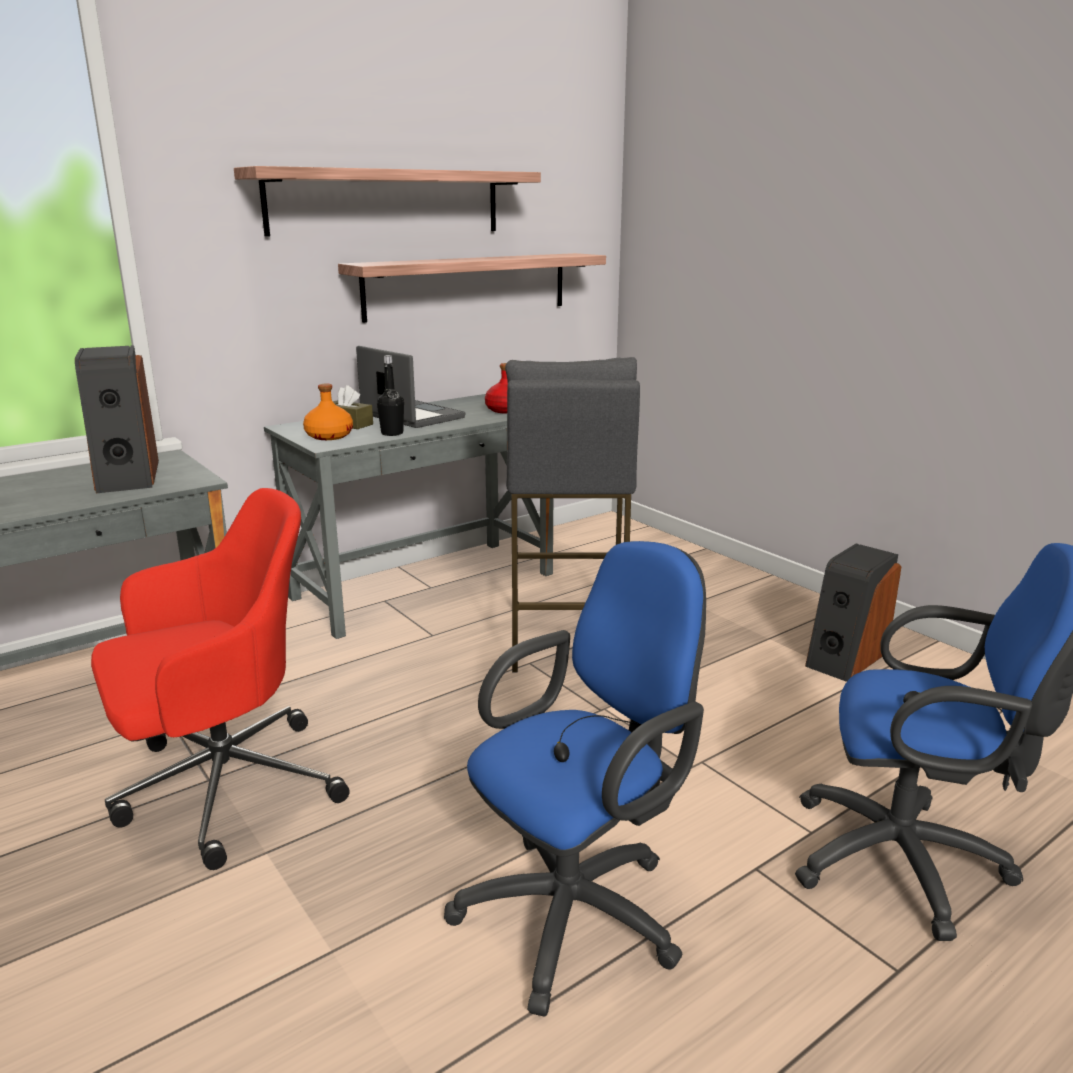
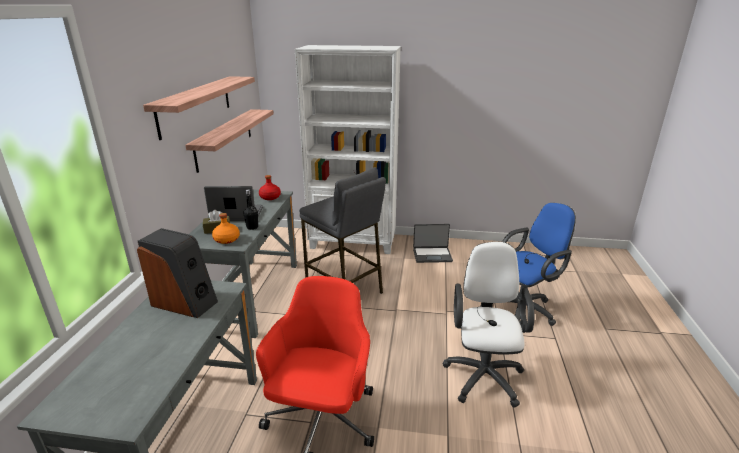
camera: 45 degrees left, 5 degrees up
blue office chair [444,541,706,1016] -> white office chair [442,242,534,408]
speaker [805,544,901,682] -> laptop [413,224,453,263]
none -> white bookcase [295,45,401,254]

